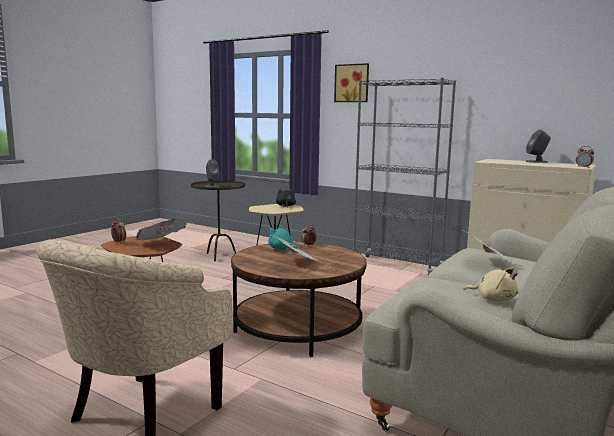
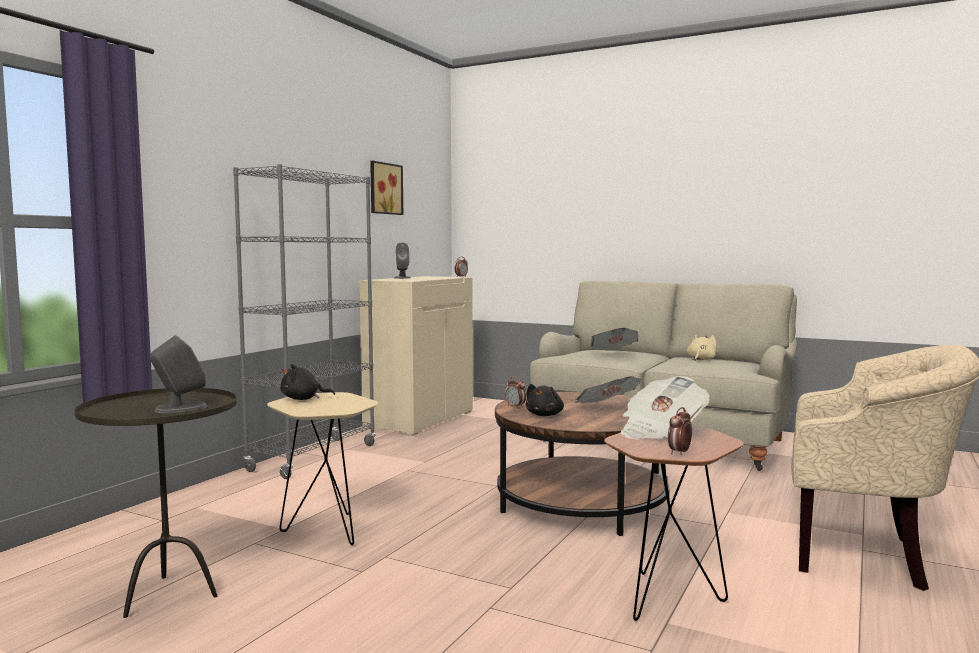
camera: 95 degrees left, 5 degrees down
turquoise plush toy [268,225,299,251] -> black plush toy [526,384,564,416]
picture [334,63,369,102] -> picture moved to [370,161,403,215]

